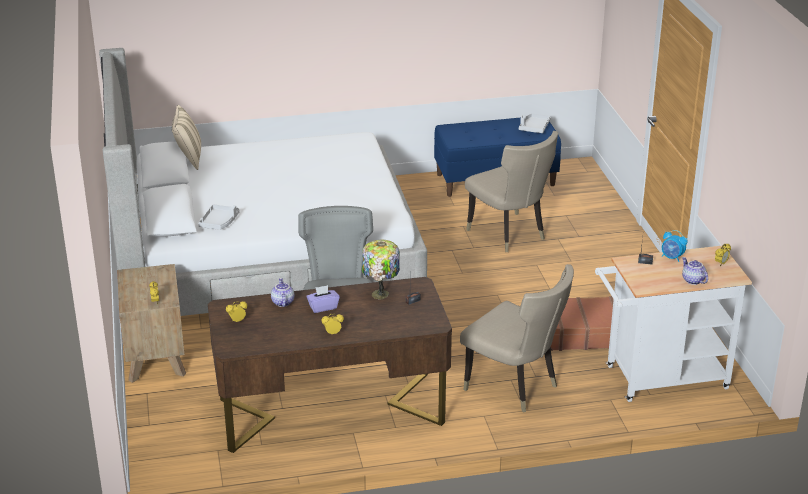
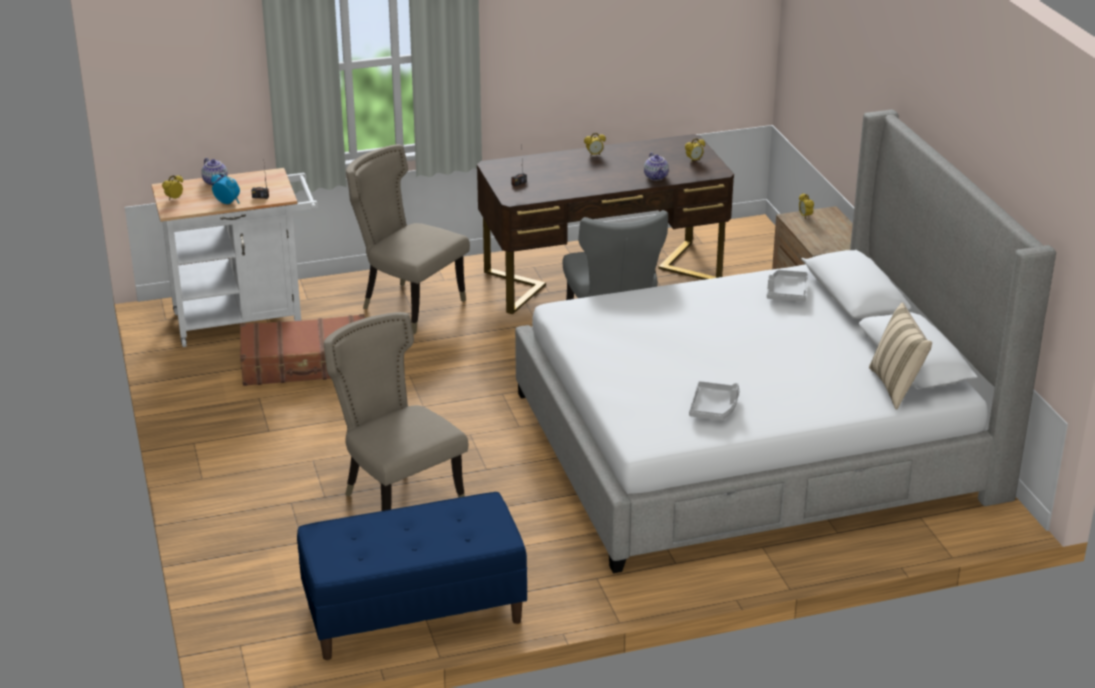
camera: 175 degrees right, 0 degrees up
purple tissue box [306,285,340,313] -> none
table lamp [362,240,400,300] -> none
grey tray [519,113,551,133] -> grey tray moved to [689,381,740,420]

